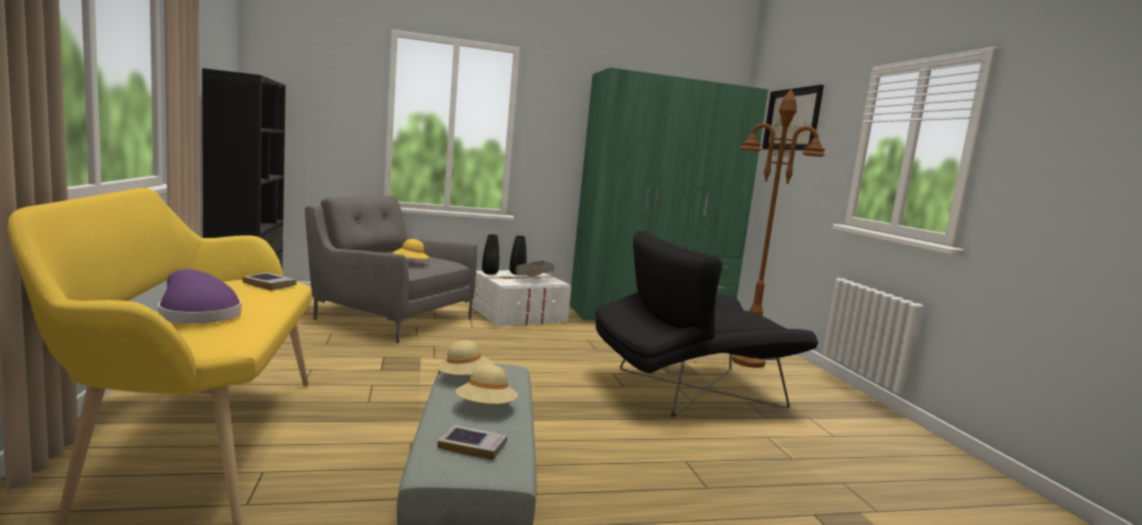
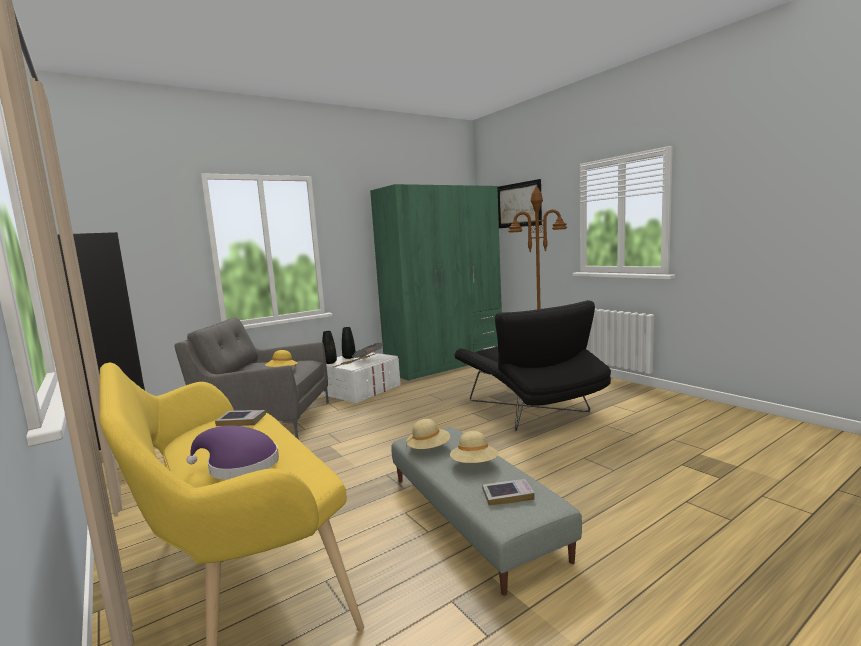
camera: 20 degrees left, 0 degrees up
black armchair [595,231,819,418] -> black armchair turned 75 degrees counterclockwise [454,300,611,431]

